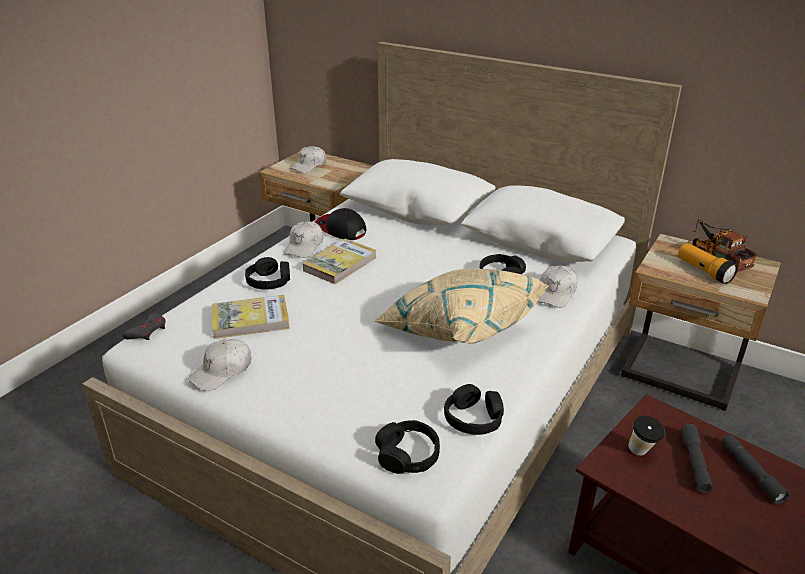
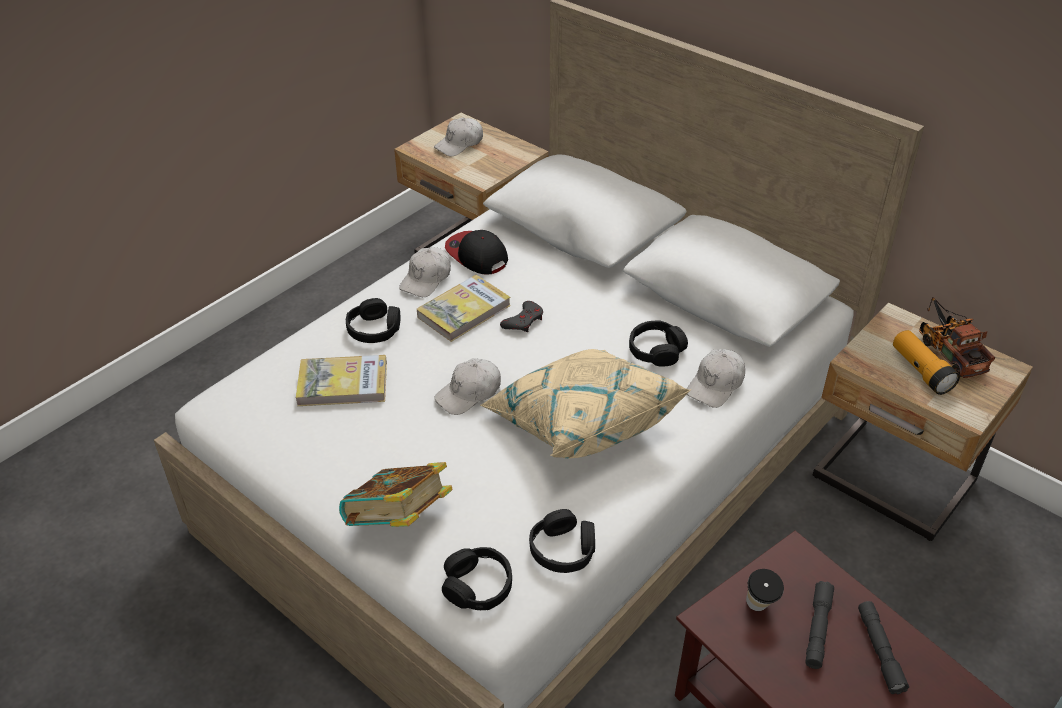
camera: 10 degrees right, 10 degrees up
grey game controller [123,313,166,340] -> grey game controller moved to [500,301,543,332]
white cap [188,339,251,391] -> white cap moved to [434,358,501,415]
none -> book [339,462,453,527]

